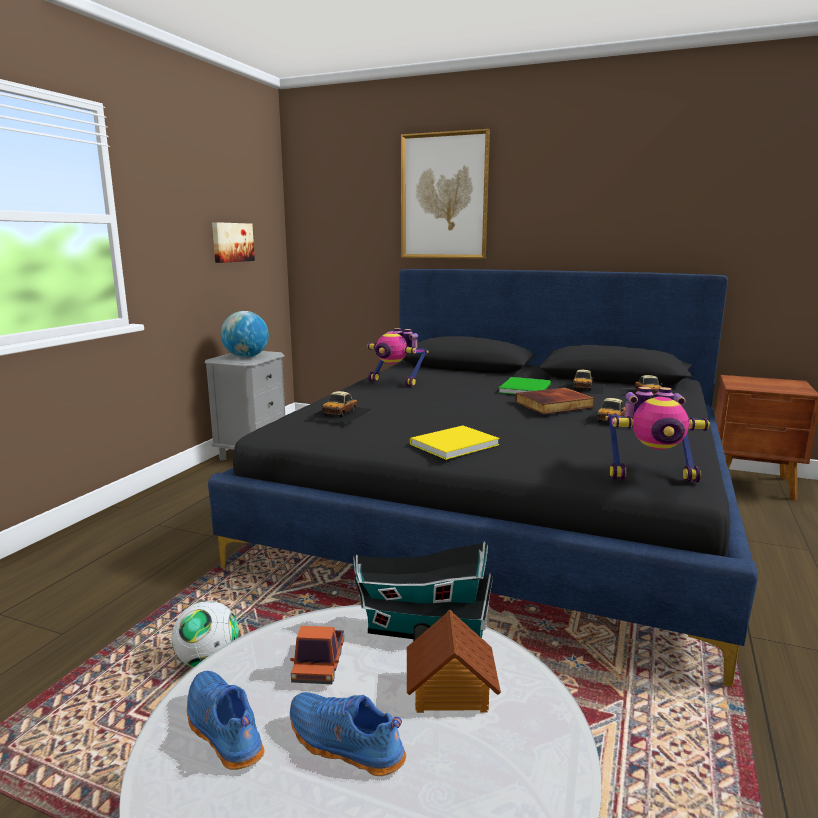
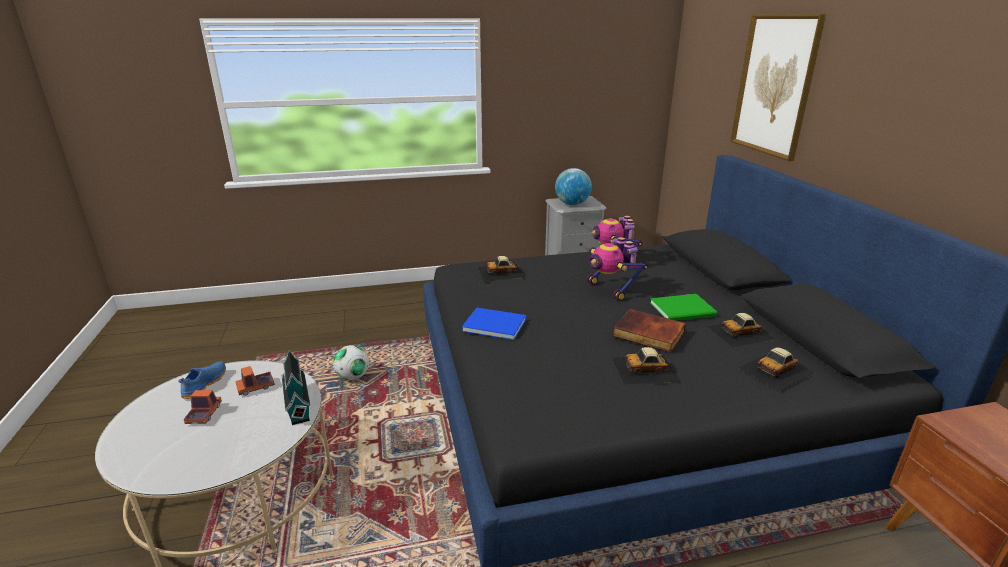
camera: 55 degrees right, 10 degrees up
picture [212,222,255,263] -> none
blue shoe [290,692,406,776] -> toy truck [184,390,222,424]
toy house [407,609,501,713] -> none
yellow book [410,426,500,460] -> blue book [462,308,526,340]
toy robot [605,387,710,482] -> toy robot moved to [587,237,648,301]

